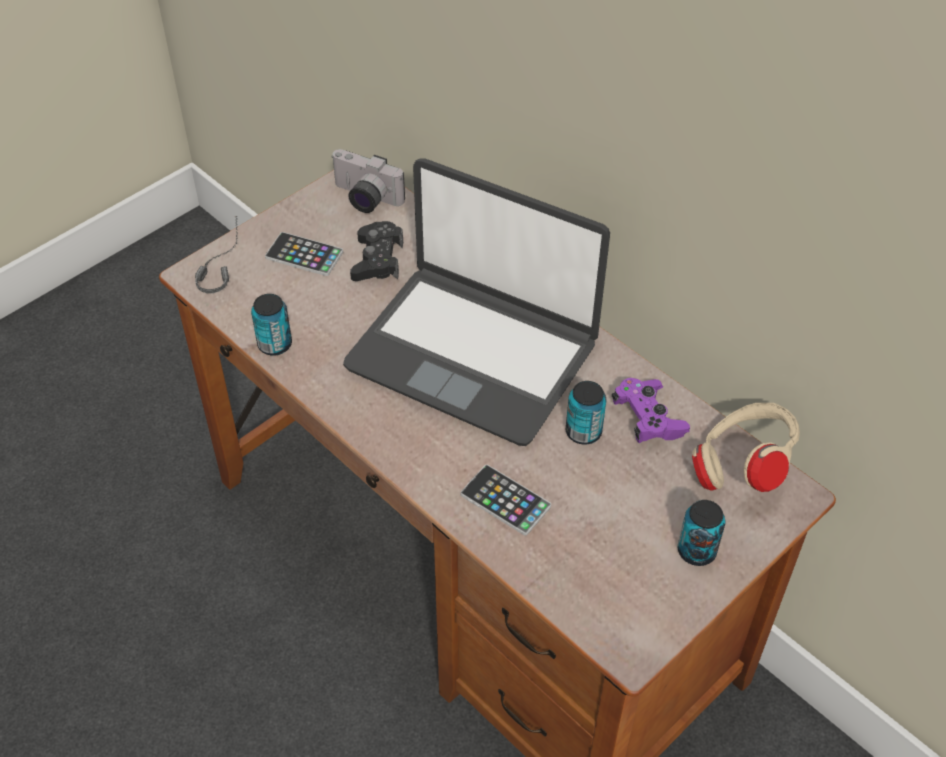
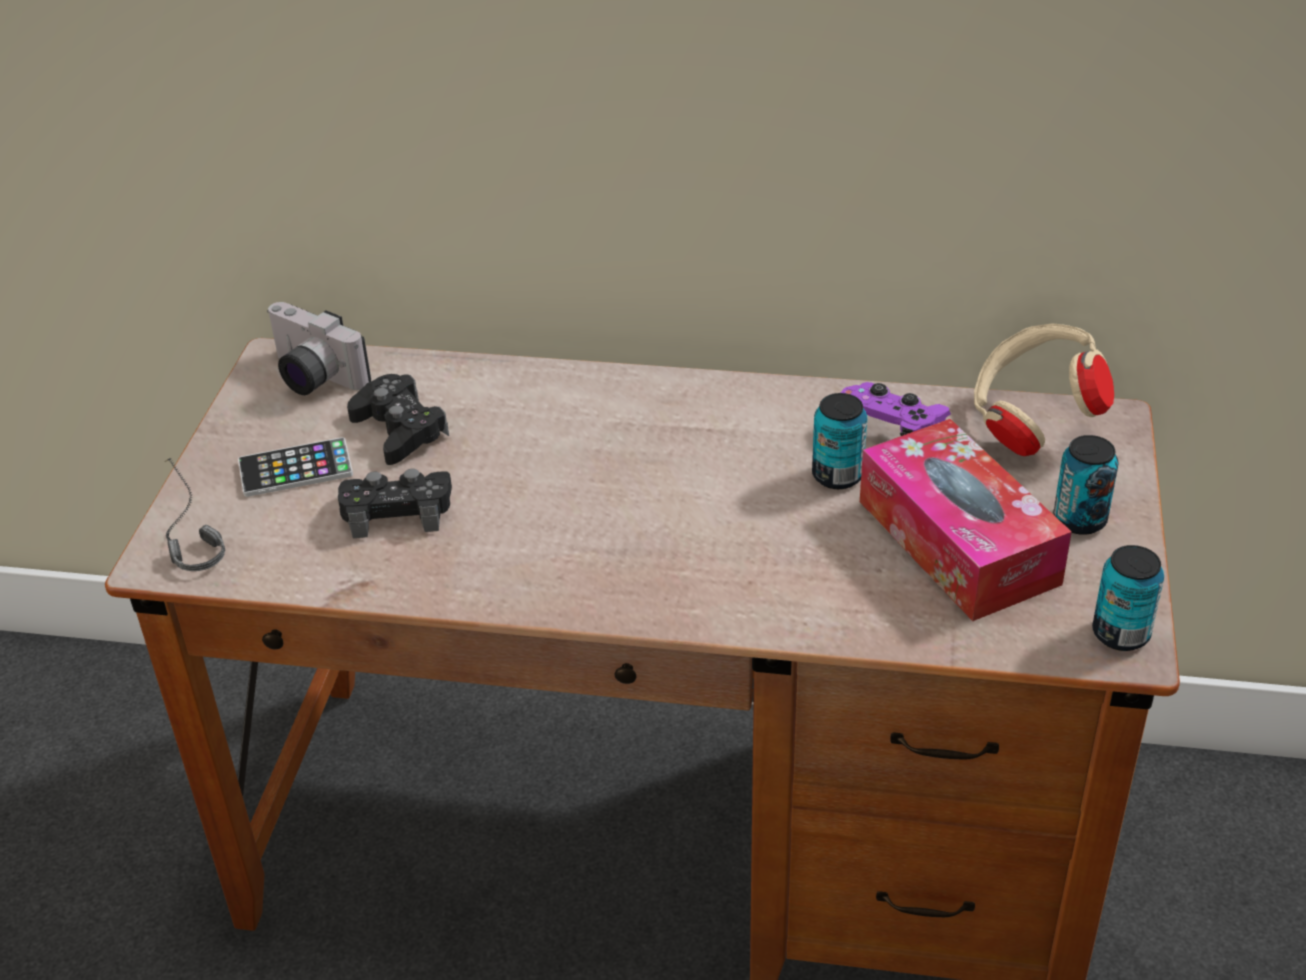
camera: 35 degrees left, 10 degrees down
can [251,294,292,356] -> can moved to [1092,545,1164,651]
camera [332,149,405,213] -> camera turned 45 degrees clockwise [267,302,371,395]
laptop [343,159,610,446] -> none
phone [461,465,551,536] -> none
none -> black game controller [338,469,452,538]
none -> tissue box [860,419,1072,621]

